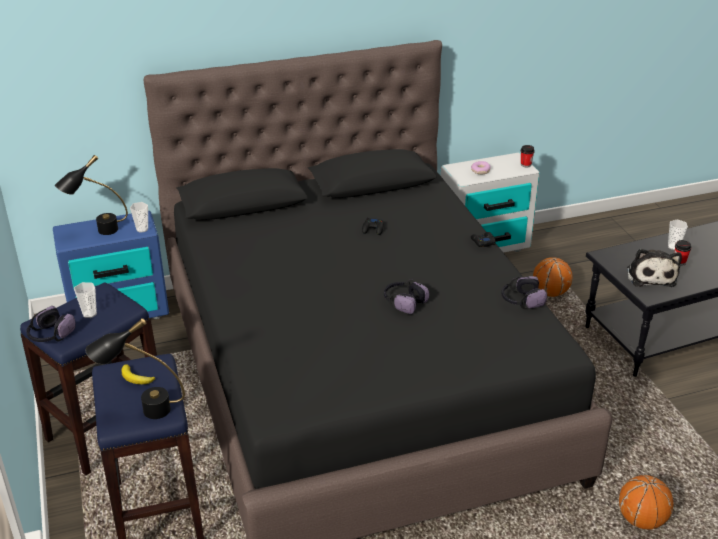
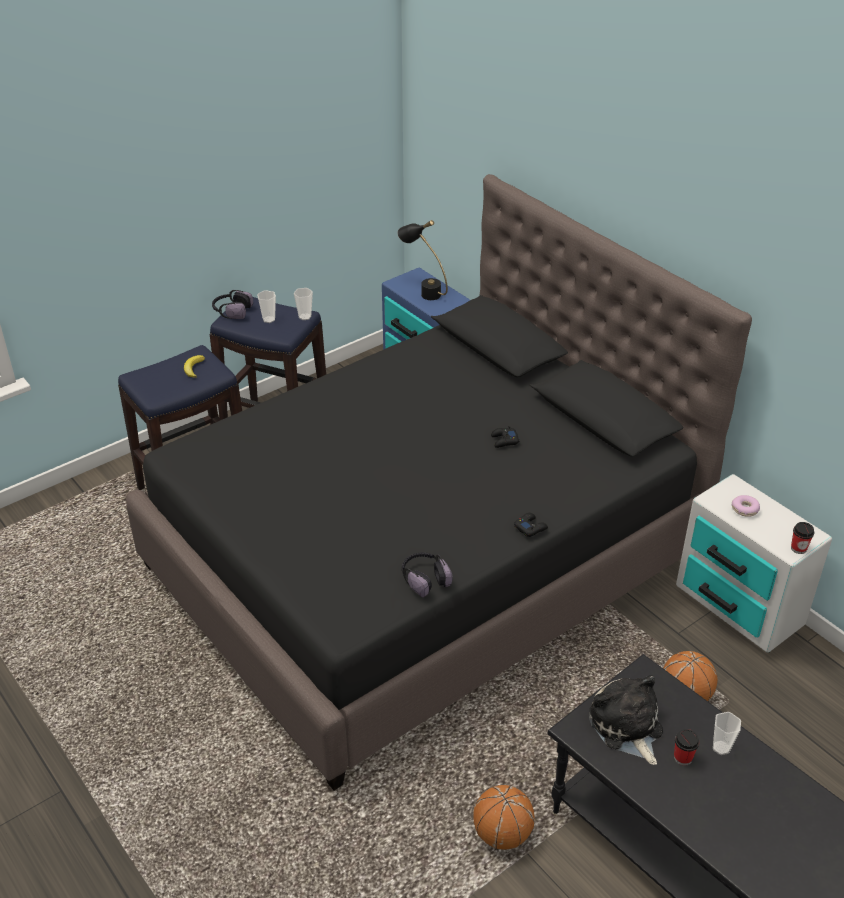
camera: 70 degrees right, 5 degrees up
black table lamp [86,318,185,419] -> none
cup [130,202,148,233] -> cup moved to [294,288,313,320]
headphones [384,279,429,314] -> none
basketball [619,475,673,530] -> basketball moved to [473,785,534,849]
plush toy [627,249,682,287] -> plush toy turned 90 degrees clockwise [589,675,663,765]

